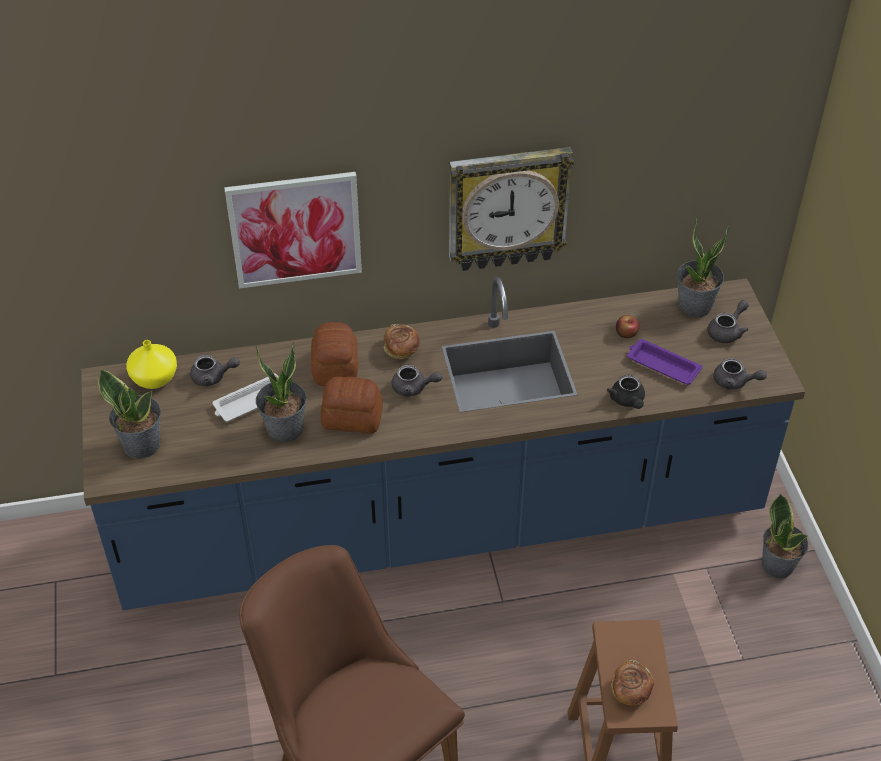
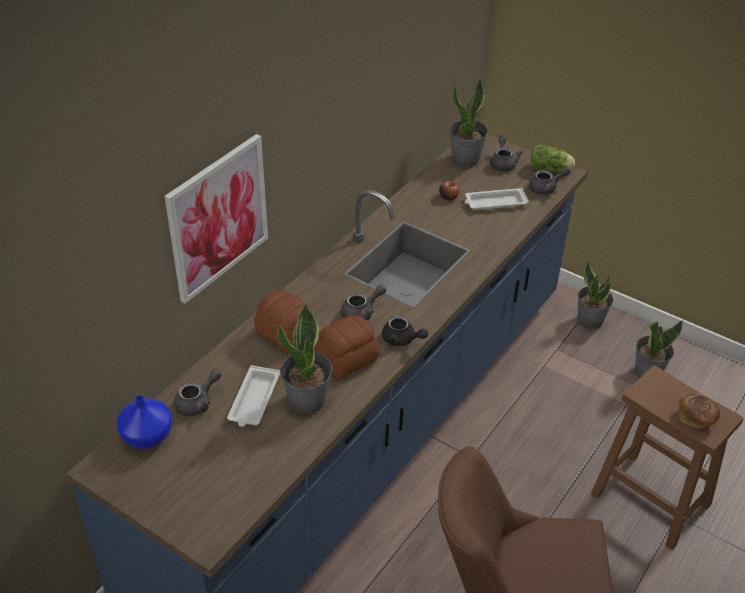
camera: 45 degrees left, 5 degrees down
potted plant [98,370,161,459] -> potted plant moved to [635,321,683,378]
yellow vase [126,340,177,389] -> blue vase [117,395,172,449]
bread [384,324,419,359] -> none
wall clock [449,147,574,271] -> none
black teapot [607,375,645,409] -> black teapot moved to [382,315,428,346]
purple tray [627,339,703,385] -> white tray [465,188,529,210]
none -> lettuce [531,145,575,171]

